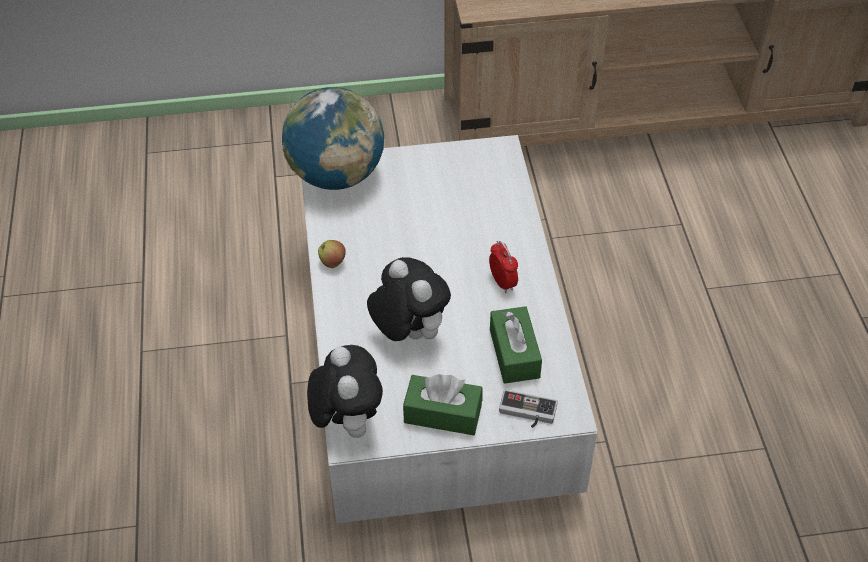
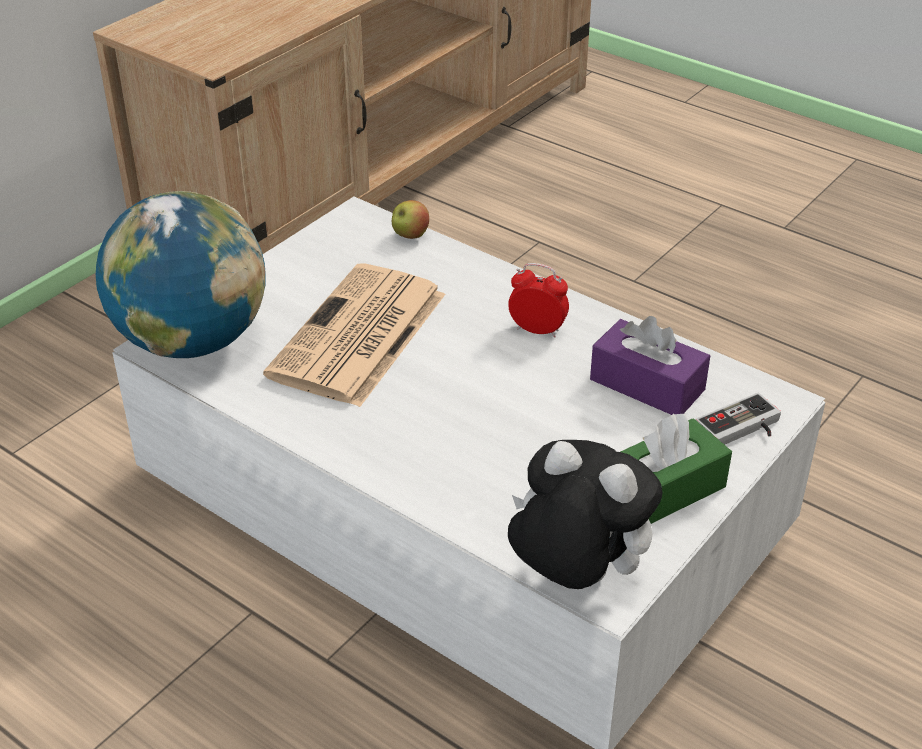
camera: 45 degrees left, 10 degrees down
apple [318,240,346,268] -> apple moved to [392,200,429,239]
plush toy [367,257,451,341] -> none
green tissue box [490,306,542,384] -> purple tissue box [590,316,710,415]
none -> newspaper [263,263,445,407]

